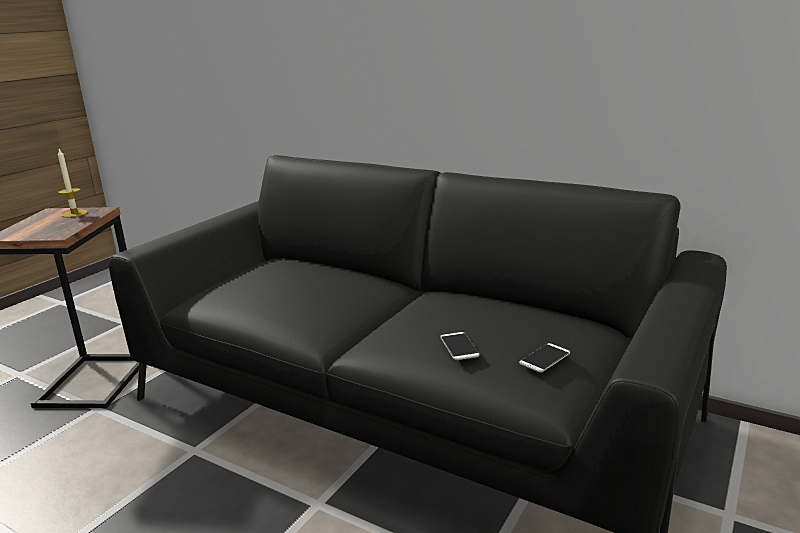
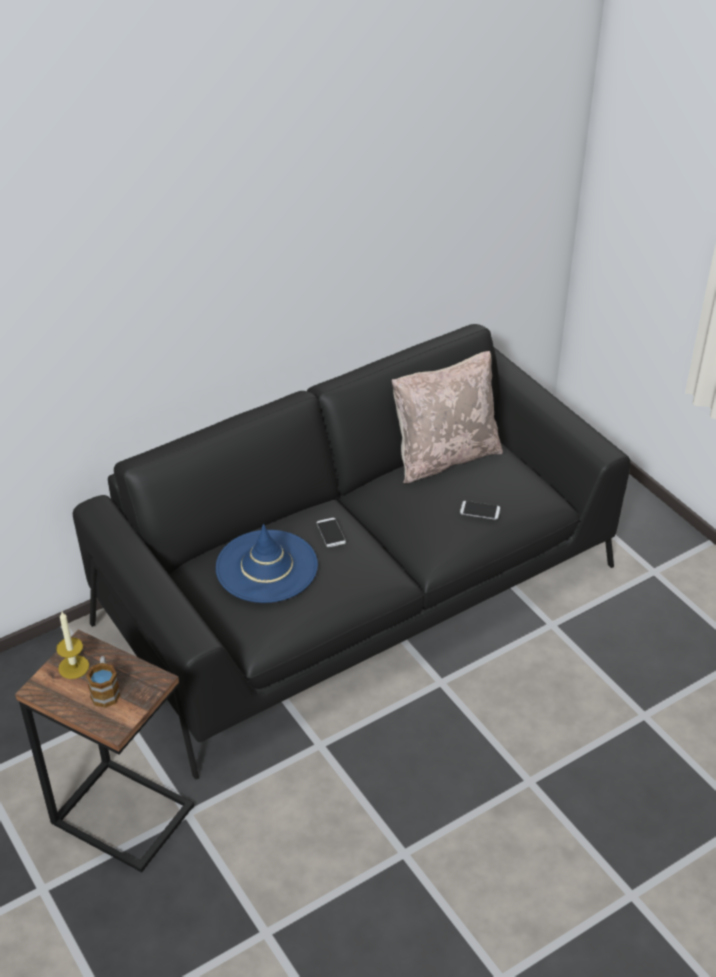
camera: 65 degrees left, 20 degrees up
phone [519,343,570,372] -> phone moved to [317,518,346,547]
none -> mug [86,656,120,708]
none -> blue hat [216,524,318,603]
none -> beige pillow [392,351,503,483]

